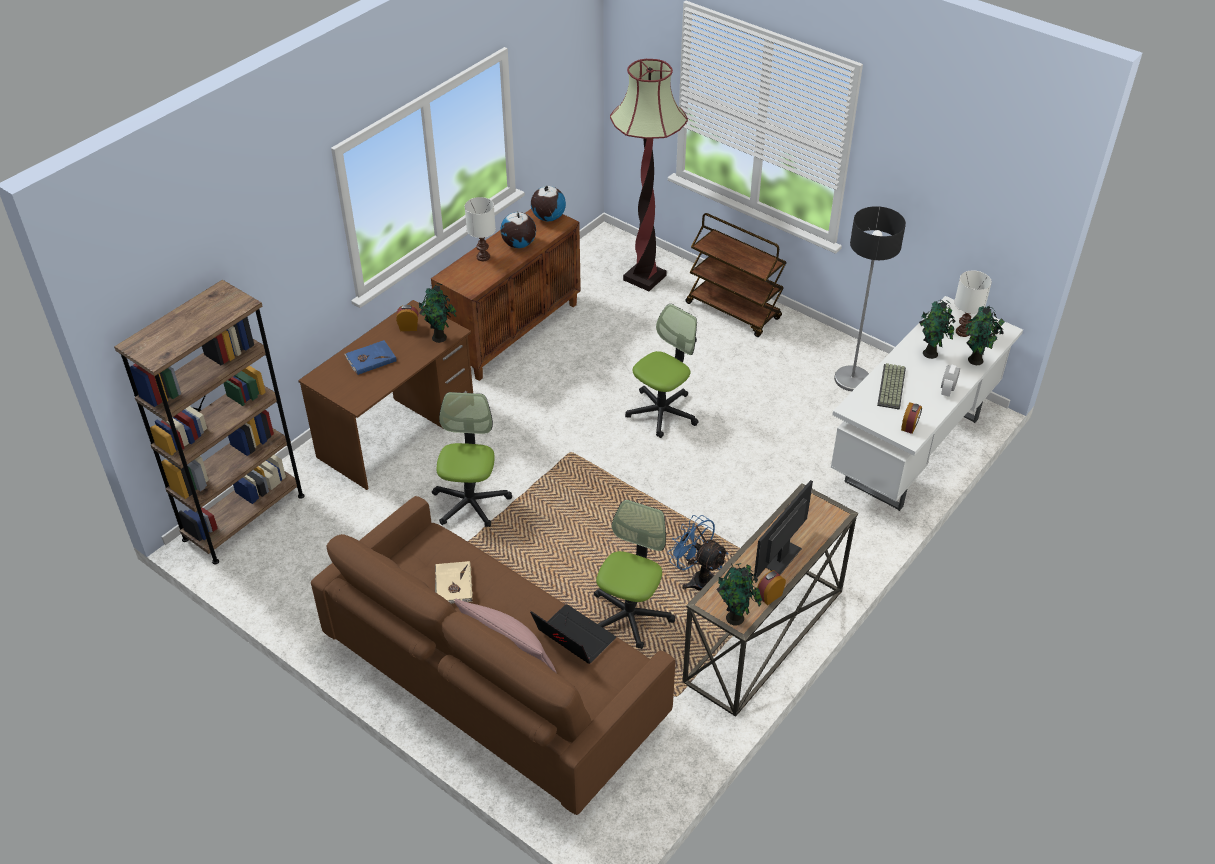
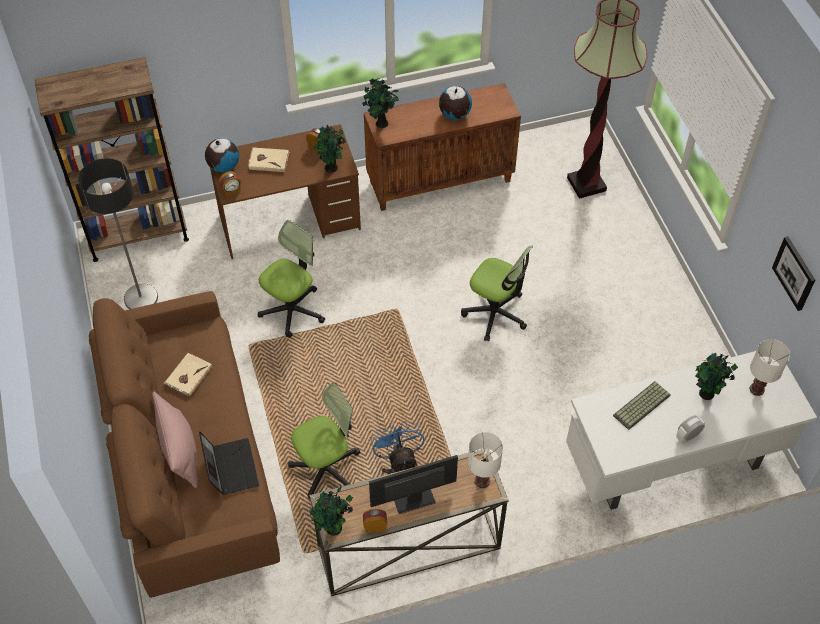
camera: 35 degrees right, 10 degrees up
blue book [344,340,397,375] -> beige book [248,147,289,172]
white table lamp [465,197,496,261] -> white table lamp moved to [468,432,503,488]
globe [531,185,566,221] -> globe moved to [205,138,239,172]
office chair [625,304,699,438] -> office chair turned 45 degrees clockwise [461,245,533,341]
brown cart [685,213,787,337] -> none
floor lamp [834,206,906,391] -> floor lamp moved to [78,158,158,309]
alarm clock [901,403,922,434] -> alarm clock moved to [219,171,241,196]
potted plant [965,306,1005,365] -> potted plant moved to [362,78,399,128]
none -> picture [772,236,815,311]

